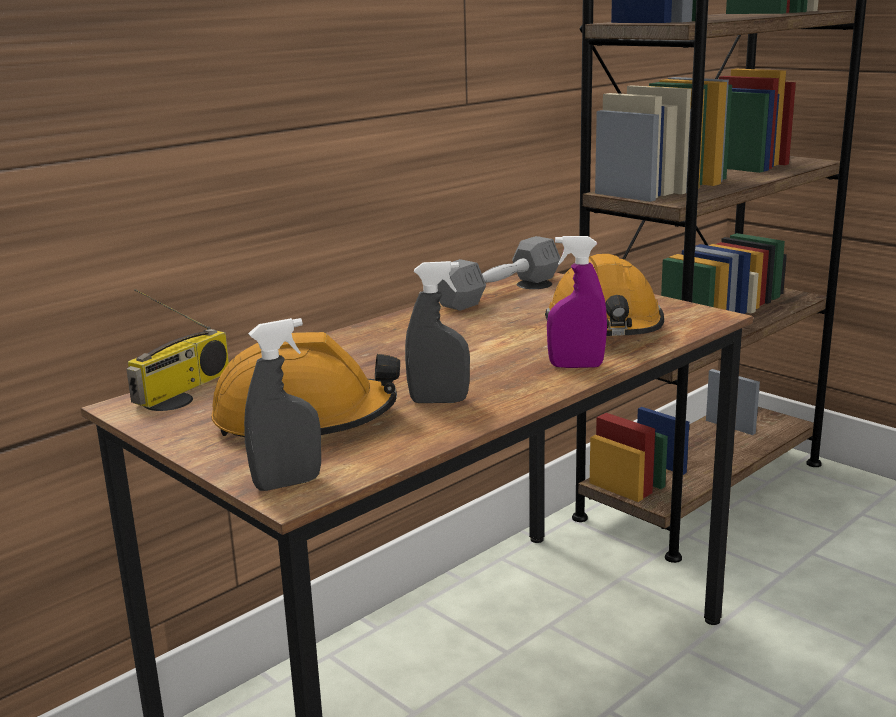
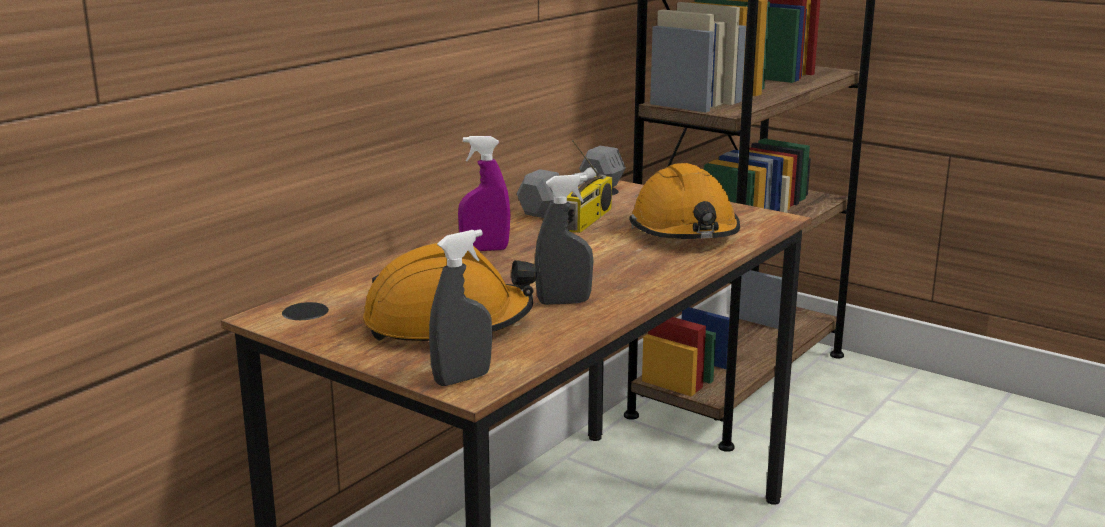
camera: 10 degrees left, 0 degrees up
radio [126,289,229,408] -> radio moved to [567,140,612,233]
purple spray bottle [547,236,607,368] -> purple spray bottle moved to [458,136,510,251]

